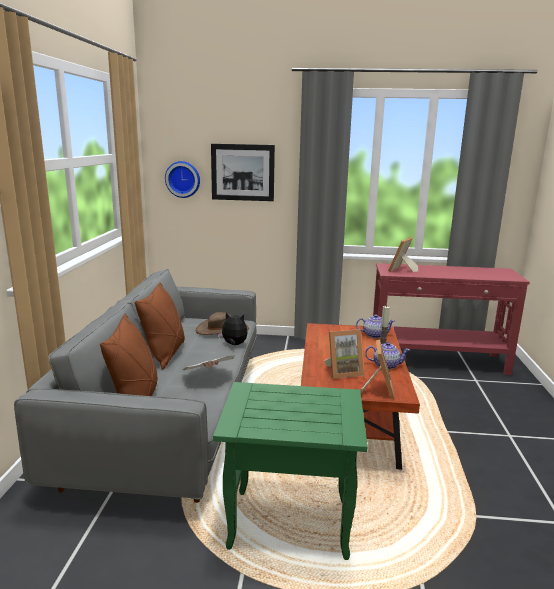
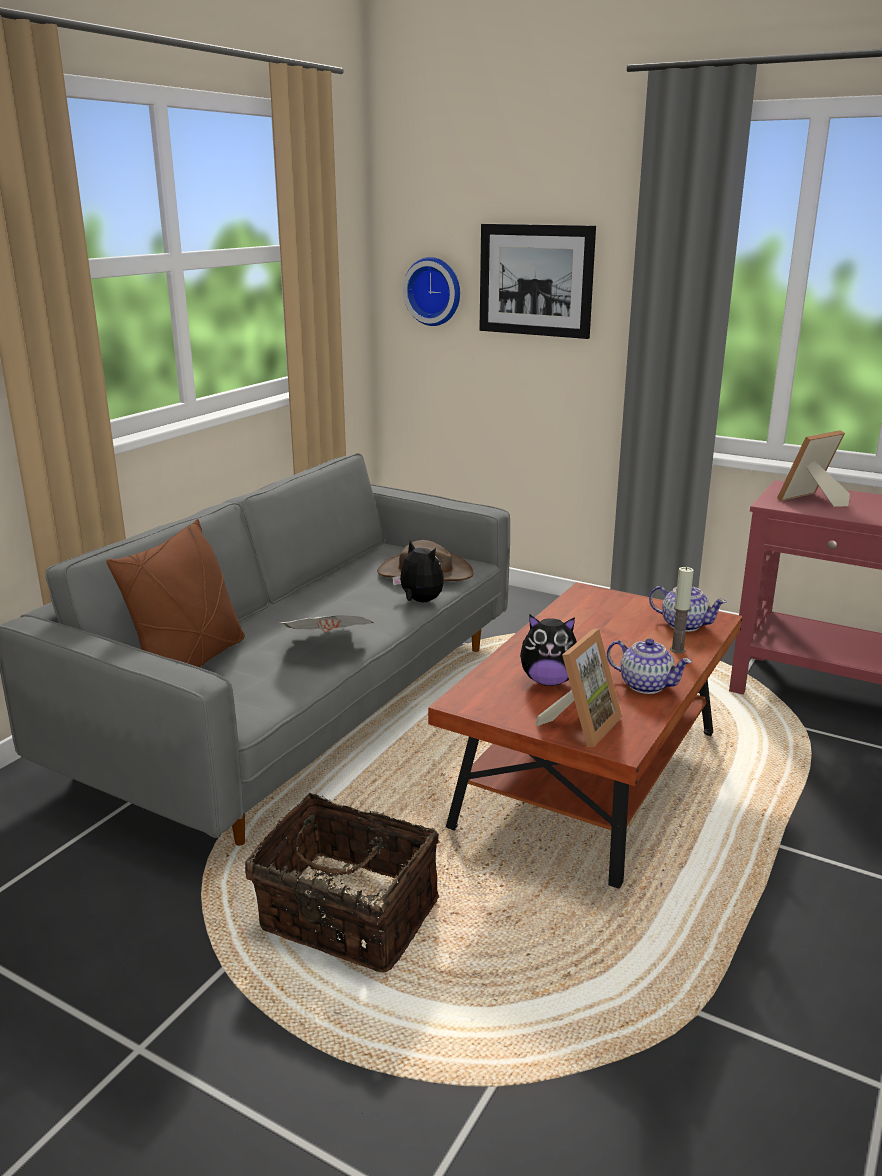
camera: 25 degrees right, 5 degrees up
brown pillow [135,282,185,370] -> none
green side table [213,382,368,560] -> basket [245,793,440,972]
picture frame [324,329,364,379] -> plush toy [520,614,577,686]

